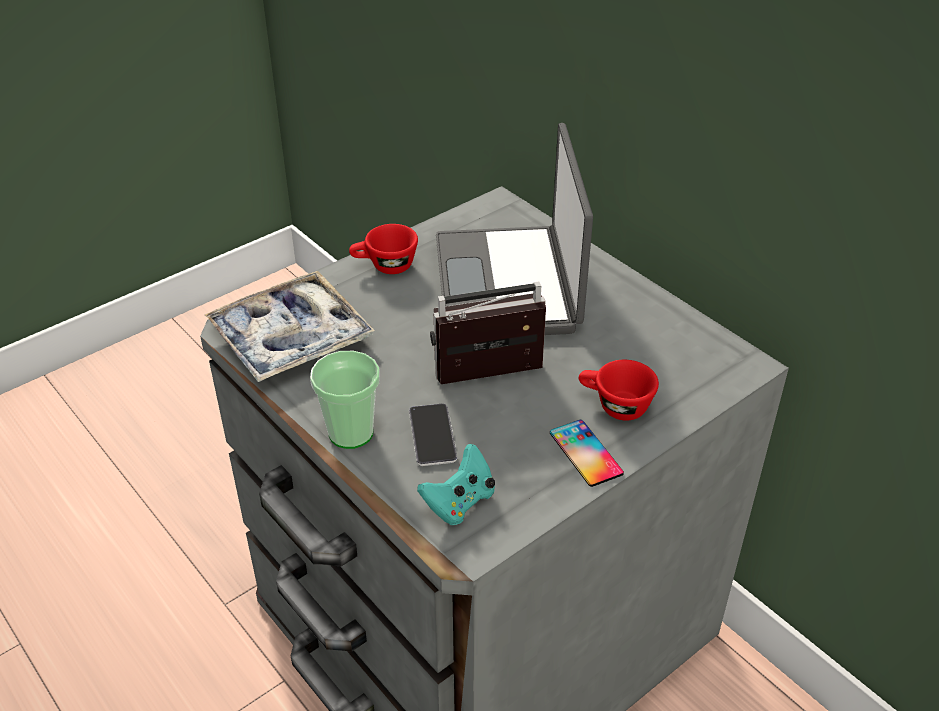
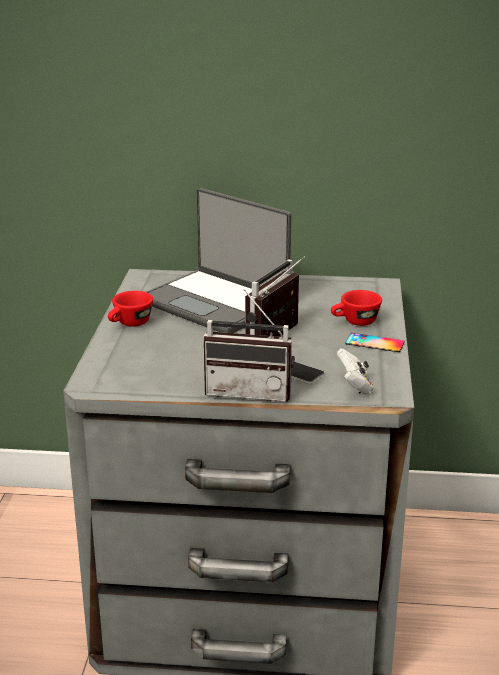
camera: 45 degrees left, 15 degrees down
tray [205,271,375,383] -> none
cup [310,351,380,449] -> radio [203,289,295,402]
turquoise game controller [417,444,495,525] -> white game controller [337,348,373,395]

